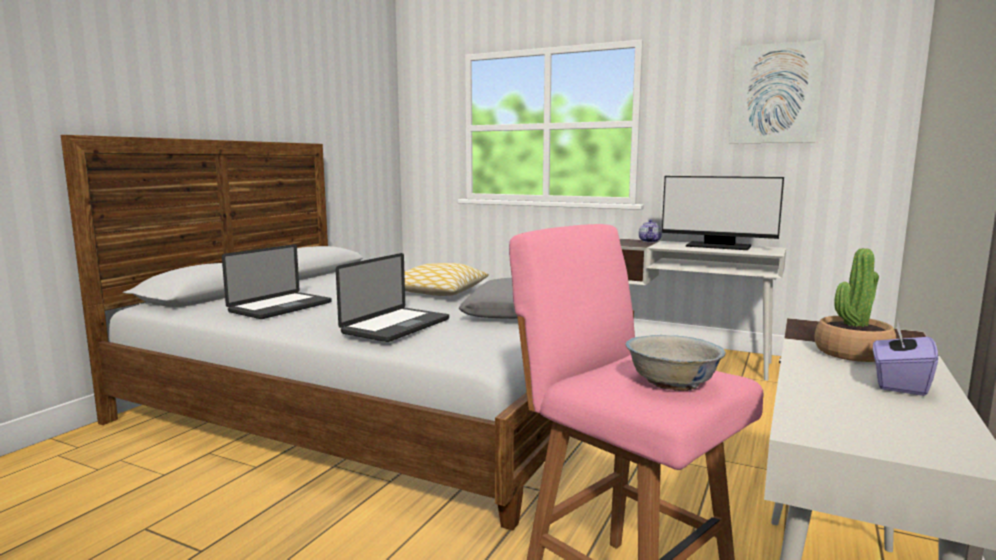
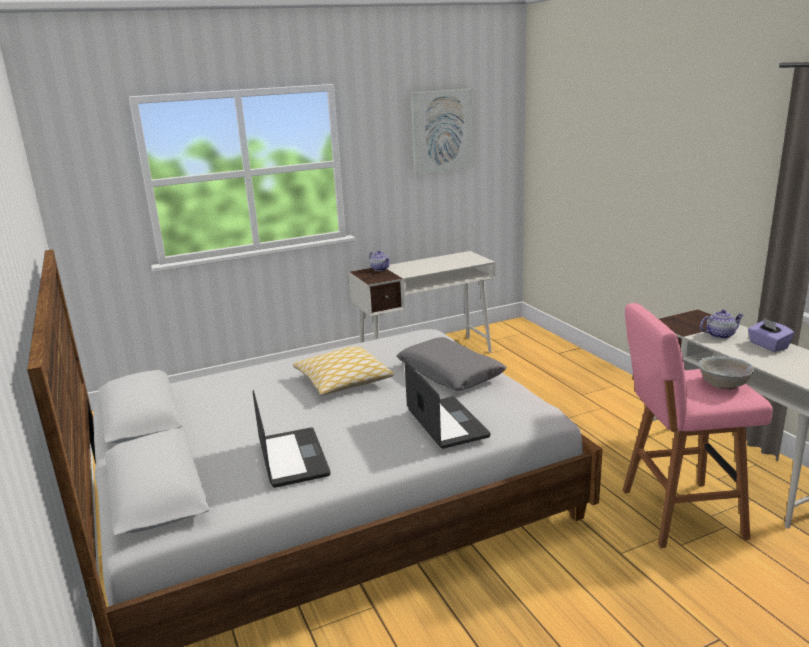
camera: 50 degrees left, 10 degrees up
monitor [662,176,784,250] -> none
potted plant [814,248,896,362] -> teapot [700,309,744,339]

